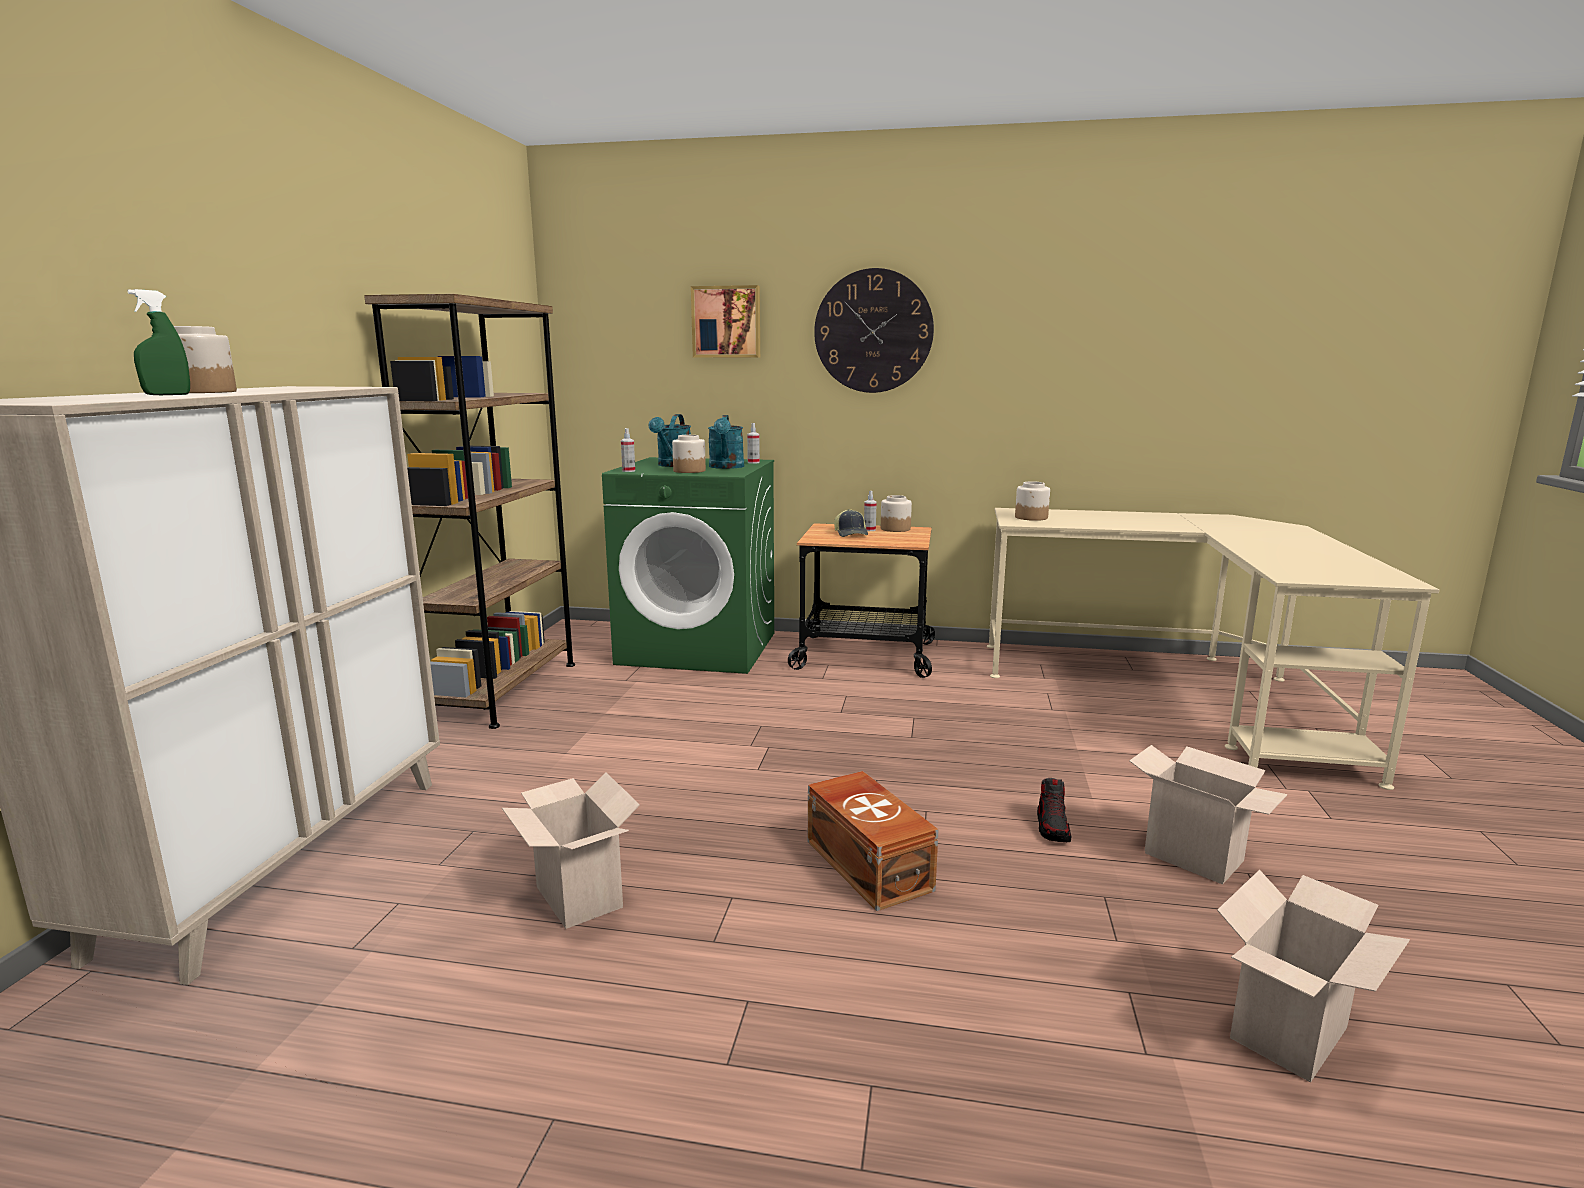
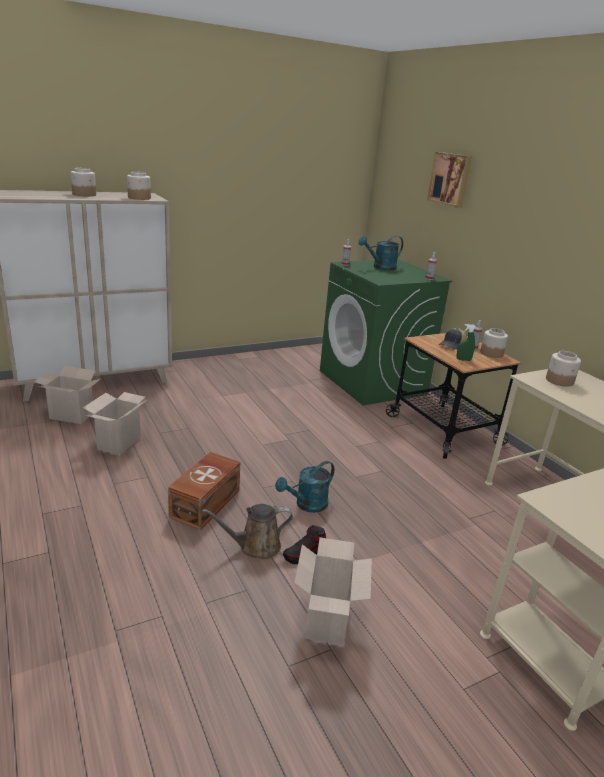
camera: 50 degrees right, 10 degrees up
green spray bottle [127,289,190,395] -> green spray bottle moved to [456,324,476,361]
brown bookcase [364,294,575,729] -> none
jar [672,435,706,473] -> jar moved to [127,172,151,200]
turquoise watering can [708,415,744,469] -> turquoise watering can moved to [275,461,334,513]
wall clock [814,268,934,393] -> none
cardboard box [1217,870,1410,1083] -> cardboard box moved to [34,366,100,424]
none -> brown watering can [202,504,293,559]

